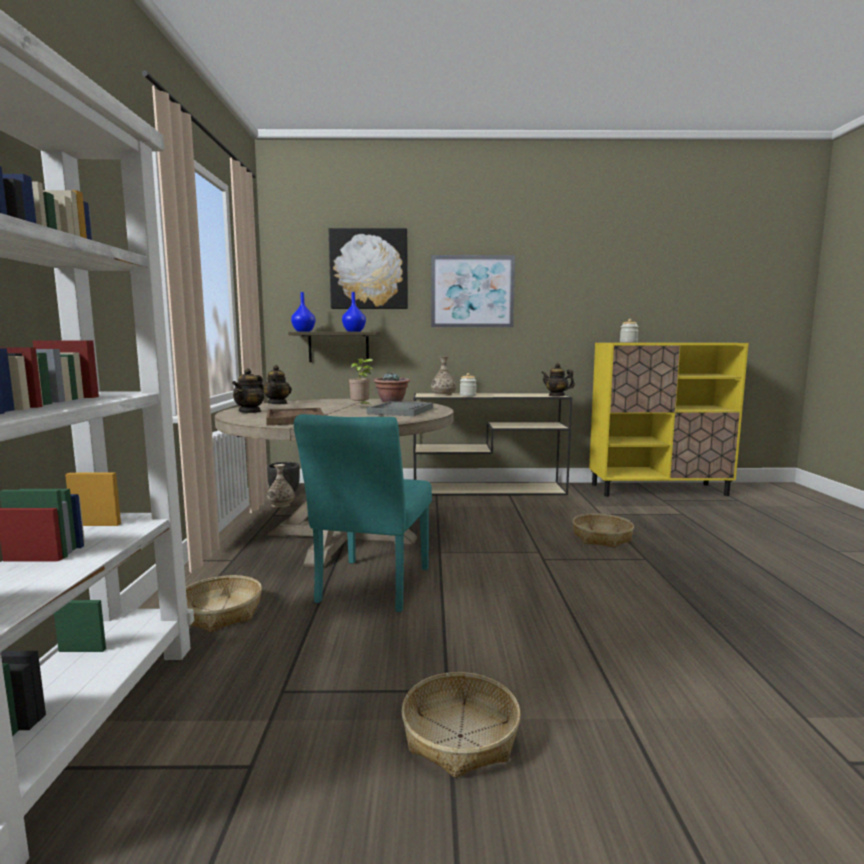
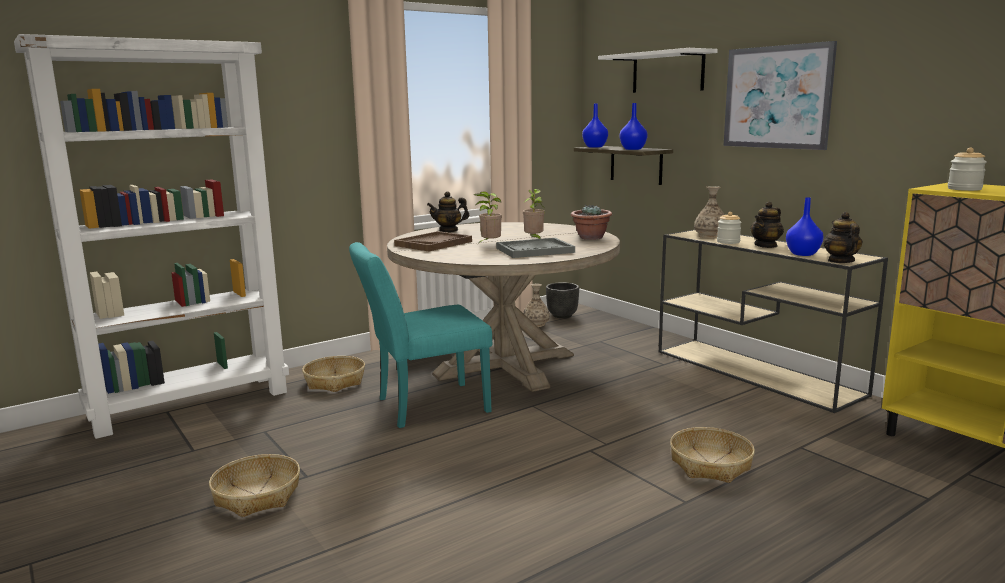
camera: 55 degrees right, 5 degrees up
teapot [263,365,292,404] -> teapot moved to [750,201,784,248]
picture [329,228,408,309] -> white shelf [598,48,718,93]
none -> potted plant [474,191,502,244]
none -> blue vase [786,197,824,256]

